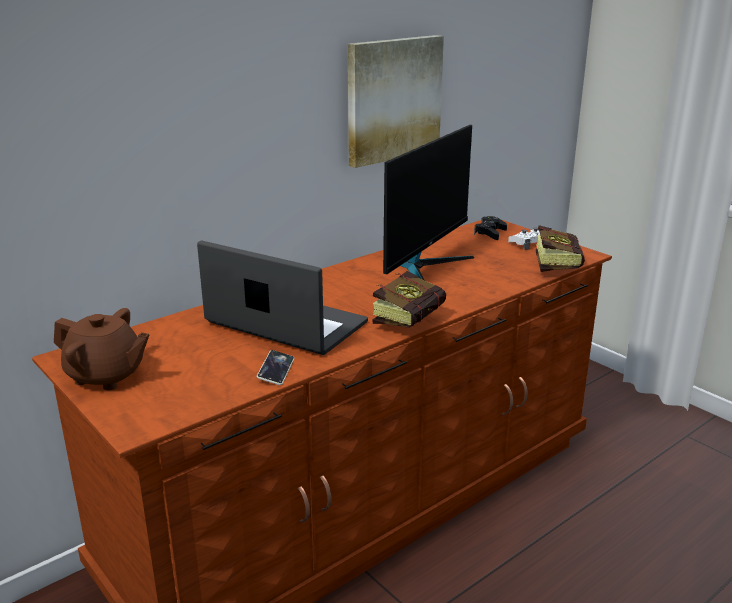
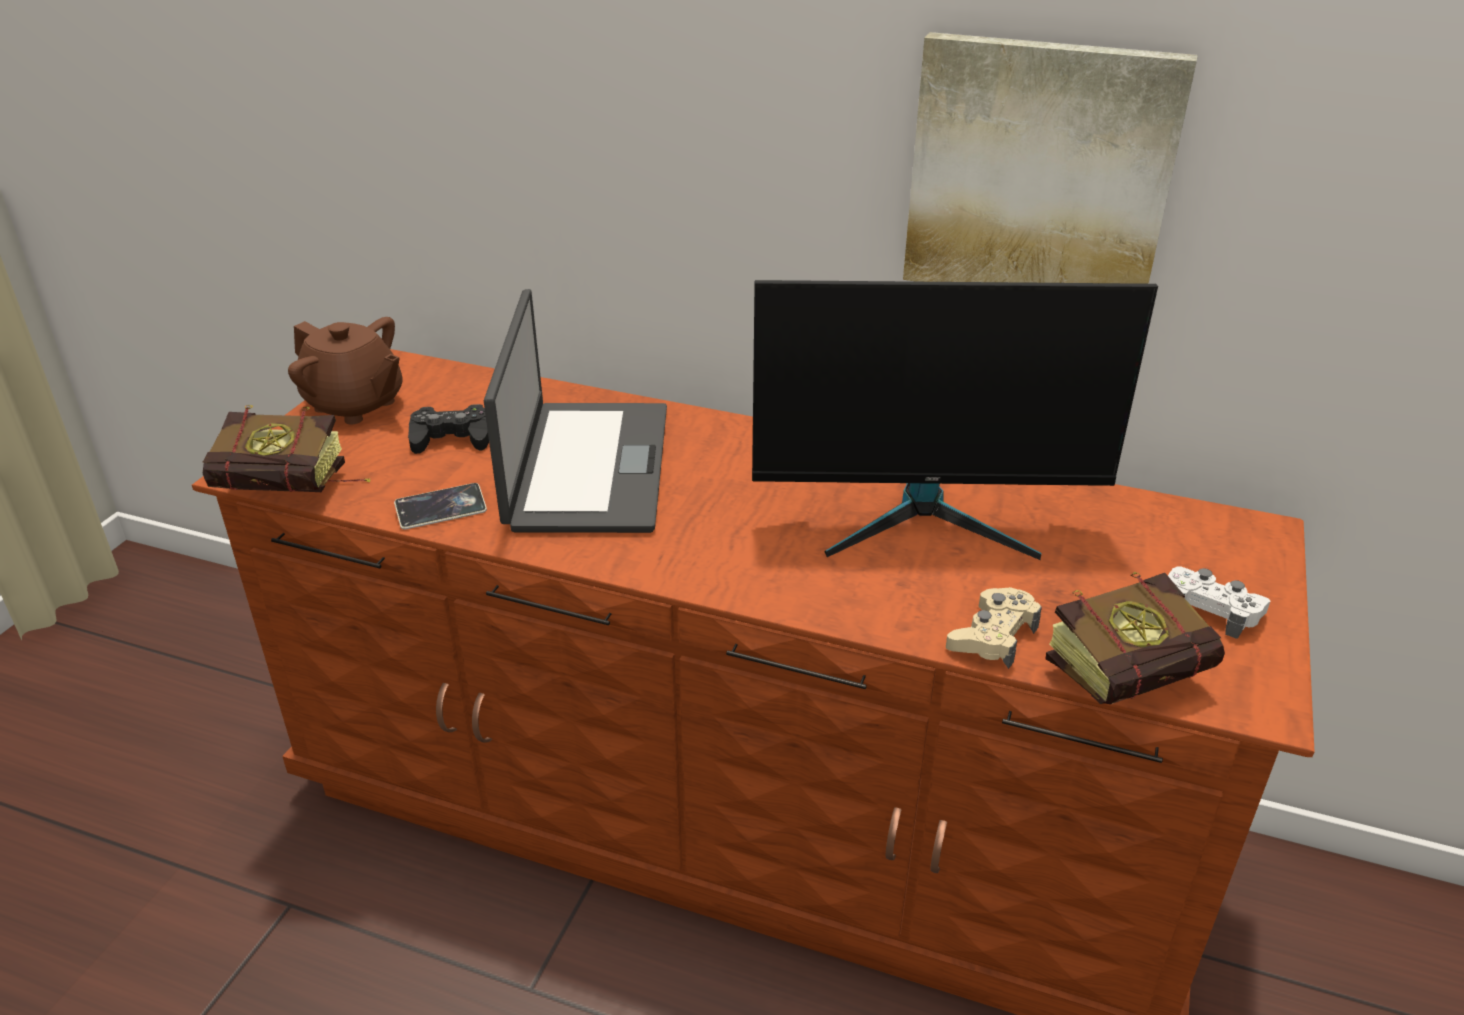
camera: 60 degrees right, 10 degrees up
brown teapot [54,308,149,390] -> brown teapot turned 45 degrees counterclockwise [288,317,403,424]
book [372,271,446,328] -> book moved to [202,405,371,492]
black game controller [474,216,507,240] -> black game controller moved to [408,404,489,454]
none -> beige game controller [946,587,1042,669]

